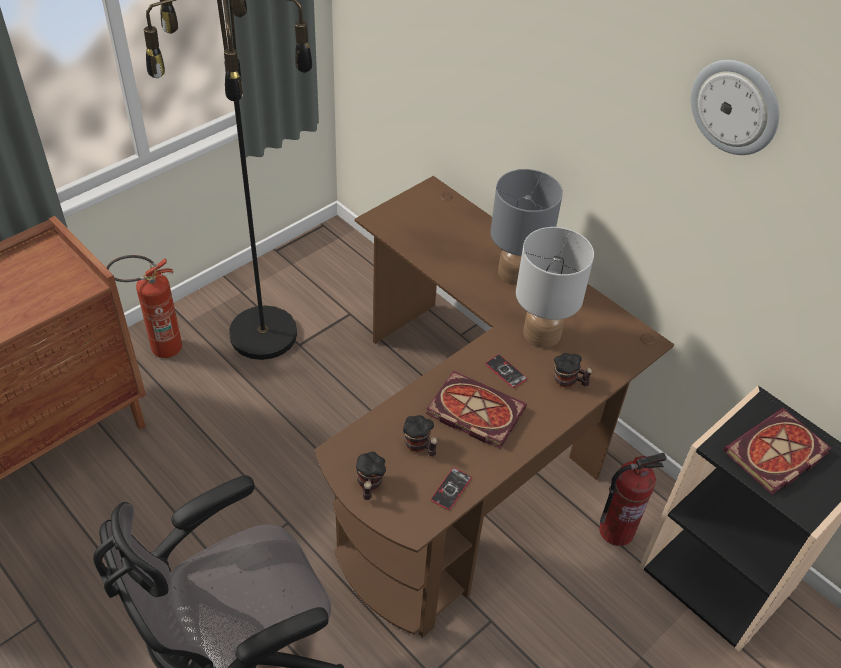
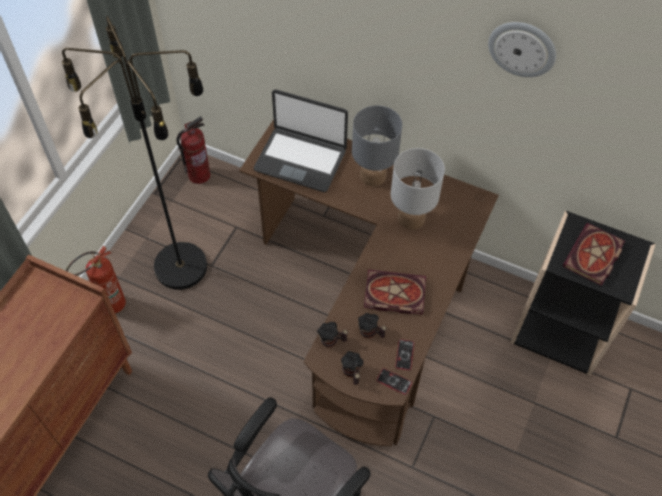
camera: 20 degrees left, 10 degrees up
phone [485,354,527,388] -> phone moved to [377,368,412,395]
mug [554,353,593,388] -> mug moved to [317,322,348,347]
fire extinguisher [599,453,667,546] -> fire extinguisher moved to [176,116,210,184]
none -> laptop [254,90,348,192]

